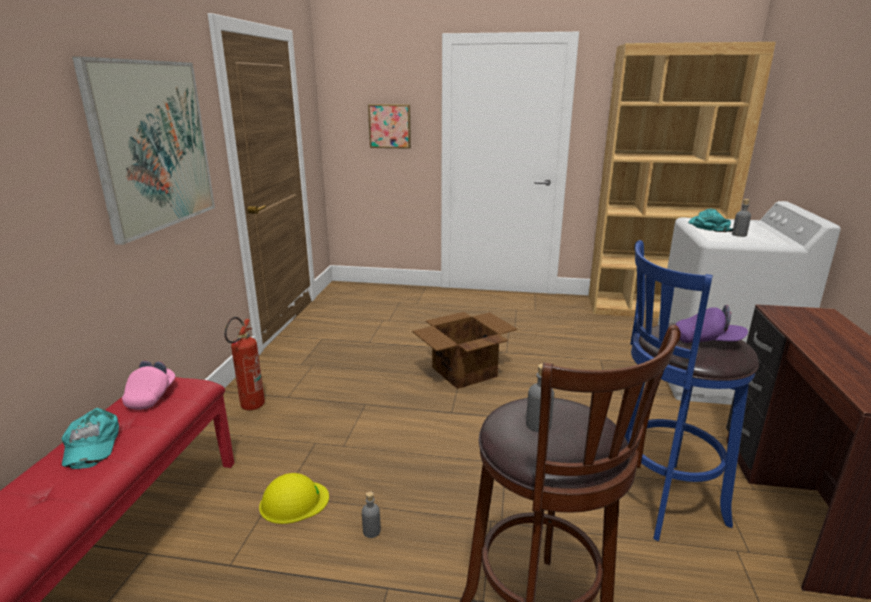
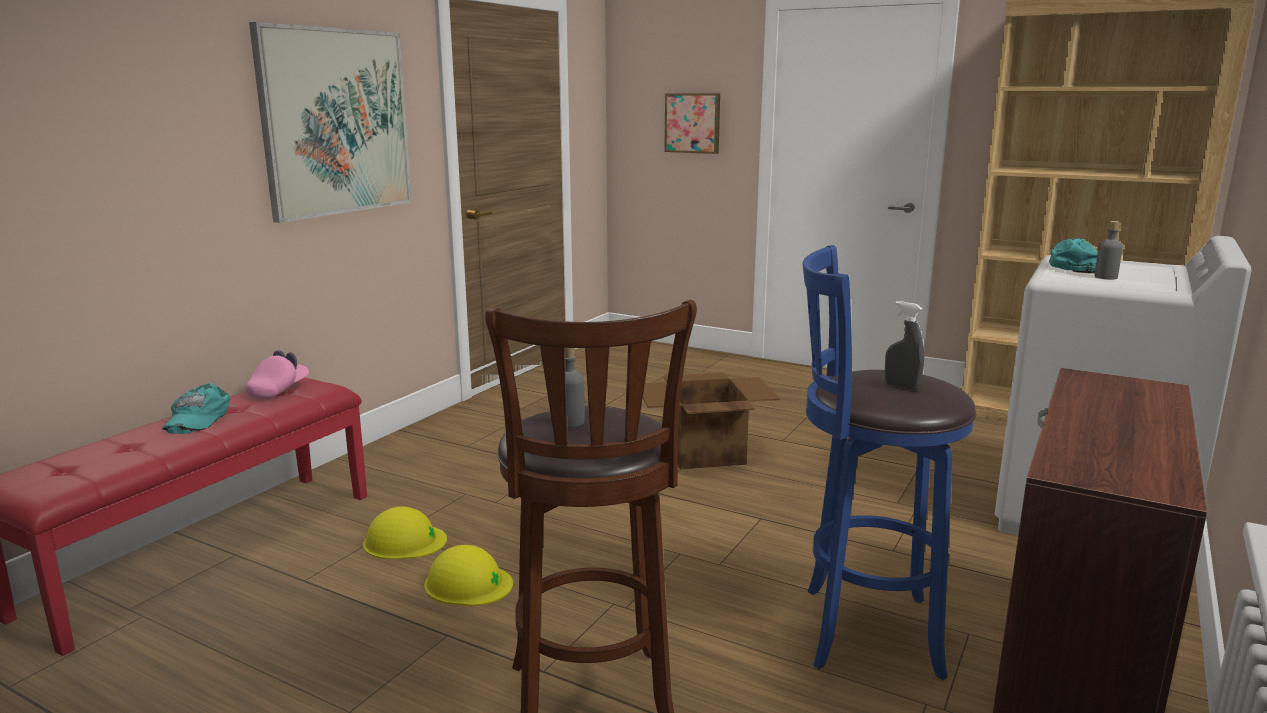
camera: 20 degrees right, 5 degrees down
fire extinguisher [224,317,265,410] -> none
grey bottle [362,491,381,538] -> yellow hard hat [424,545,513,606]
purple cap [675,305,748,343] -> grey spray bottle [885,301,924,391]

